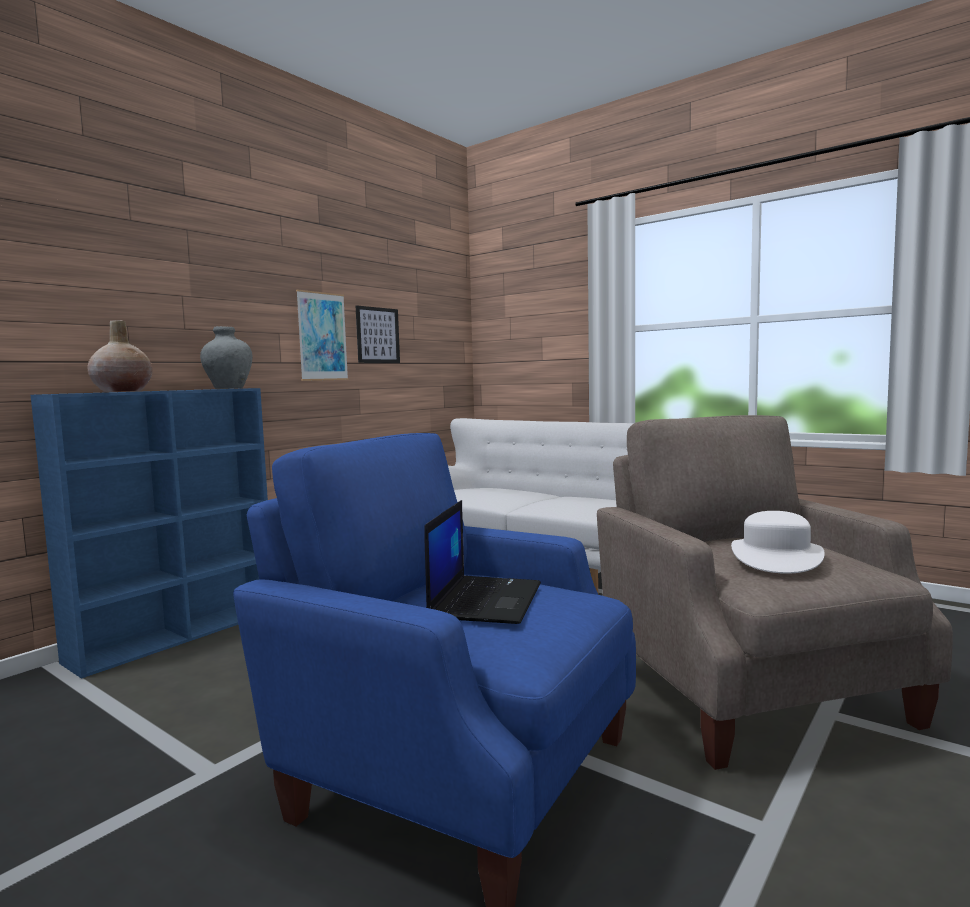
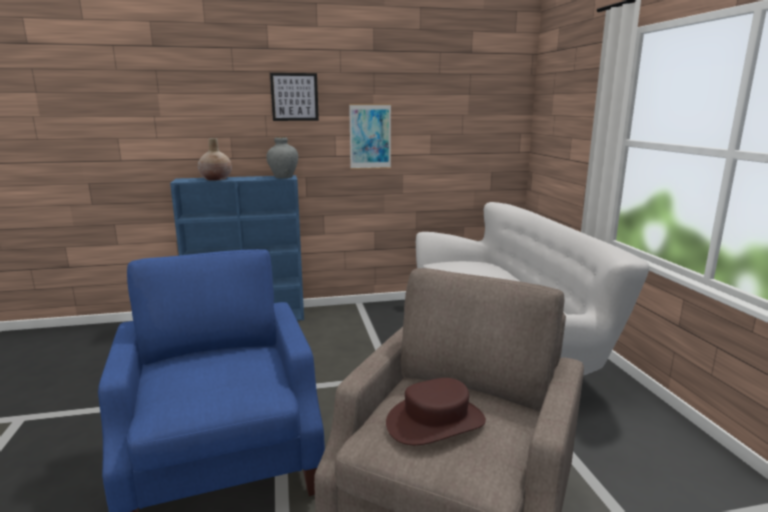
camera: 40 degrees right, 10 degrees up
picture [356,306,400,363] -> picture moved to [270,73,319,121]
laptop [424,500,541,624] -> none
white hat [731,511,825,574] -> brown hat [386,378,486,445]

